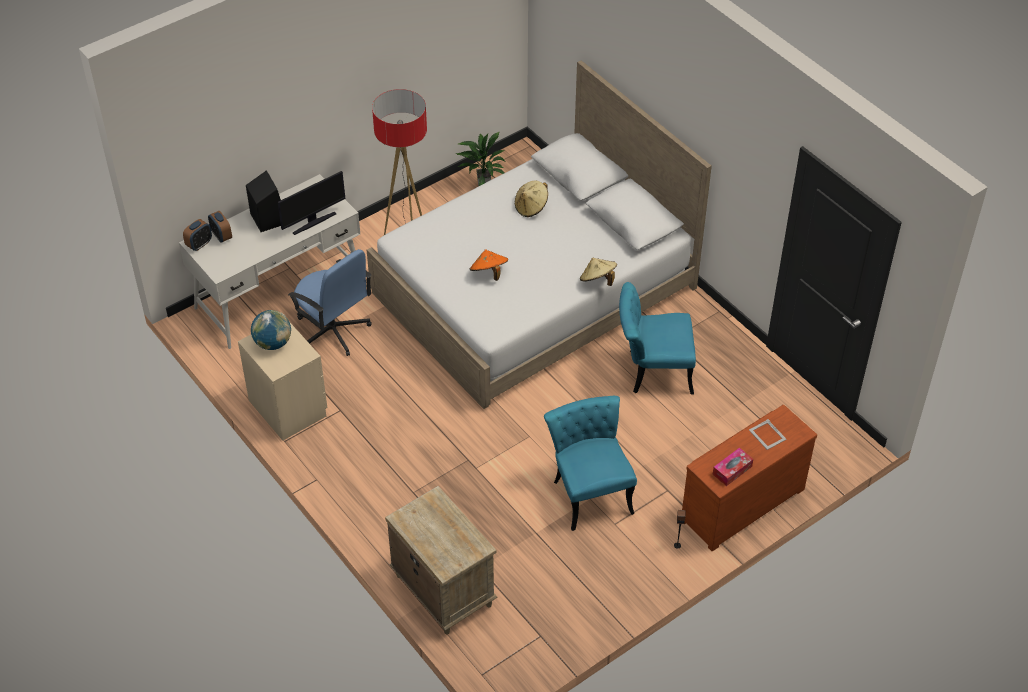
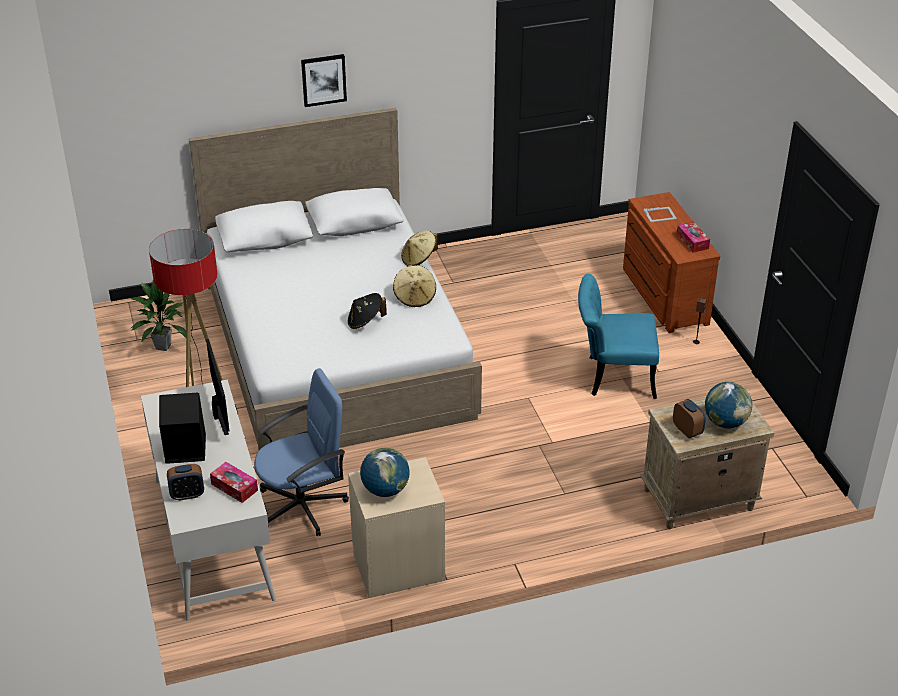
camera: 70 degrees left, 10 degrees down
alarm clock [183,219,212,251] -> alarm clock moved to [673,399,706,438]
orange hat [470,250,508,281] -> black hat [348,293,387,329]
beige hat [515,181,548,217] -> beige hat moved to [393,265,436,307]
turquoise chair [619,282,696,394] -> none
none -> tissue box [210,462,258,503]
none -> picture [301,54,347,107]
none -> globe [705,382,752,428]

